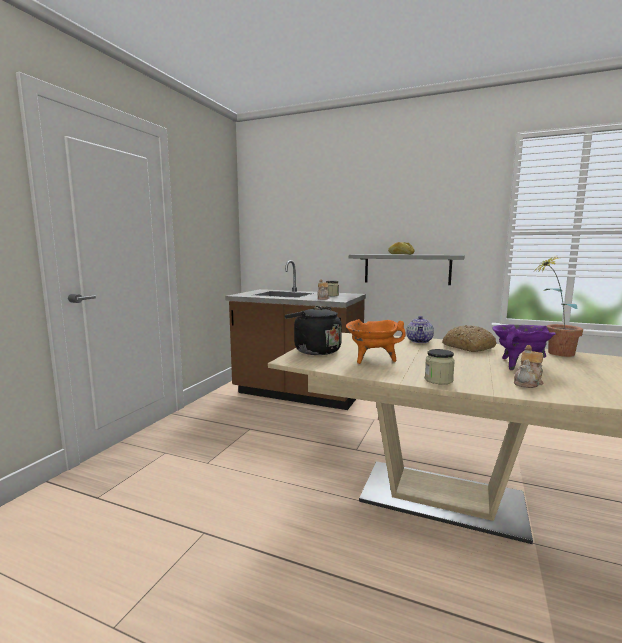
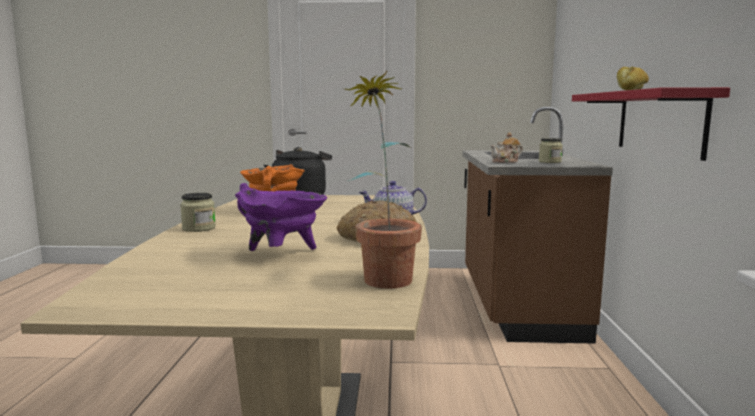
camera: 70 degrees right, 0 degrees up
grey shelf [349,254,465,285] -> red shelf [572,87,730,161]
teapot [514,345,543,388] -> none

